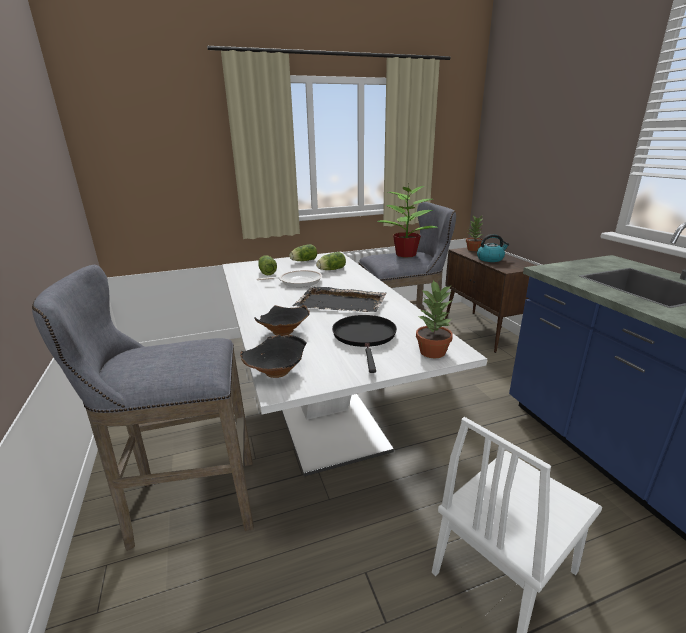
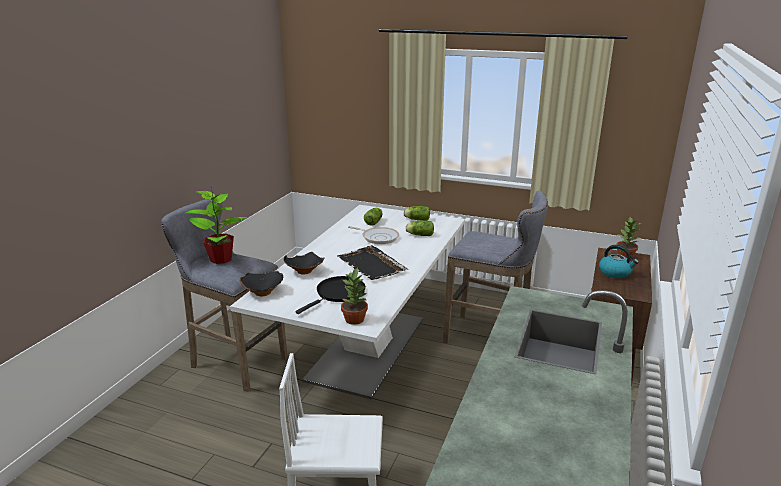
camera: 40 degrees right, 0 degrees up
potted plant [377,181,438,258] -> potted plant moved to [186,188,249,264]

